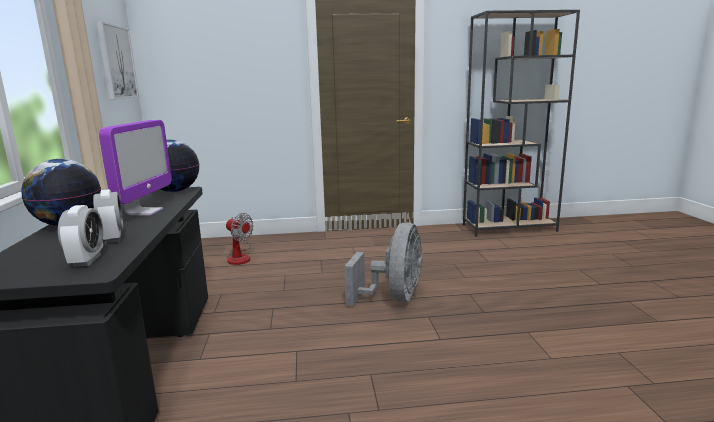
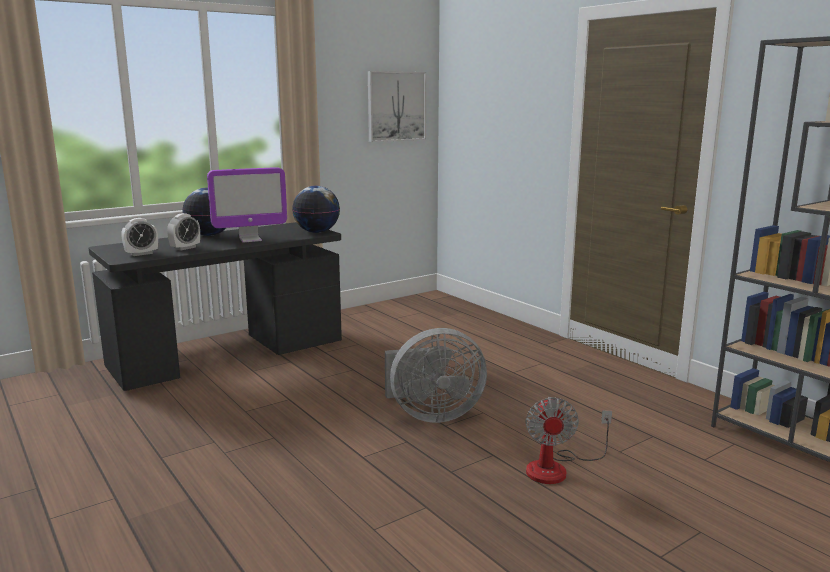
camera: 60 degrees right, 0 degrees up
fan [226,213,254,265] -> fan moved to [525,397,612,484]

